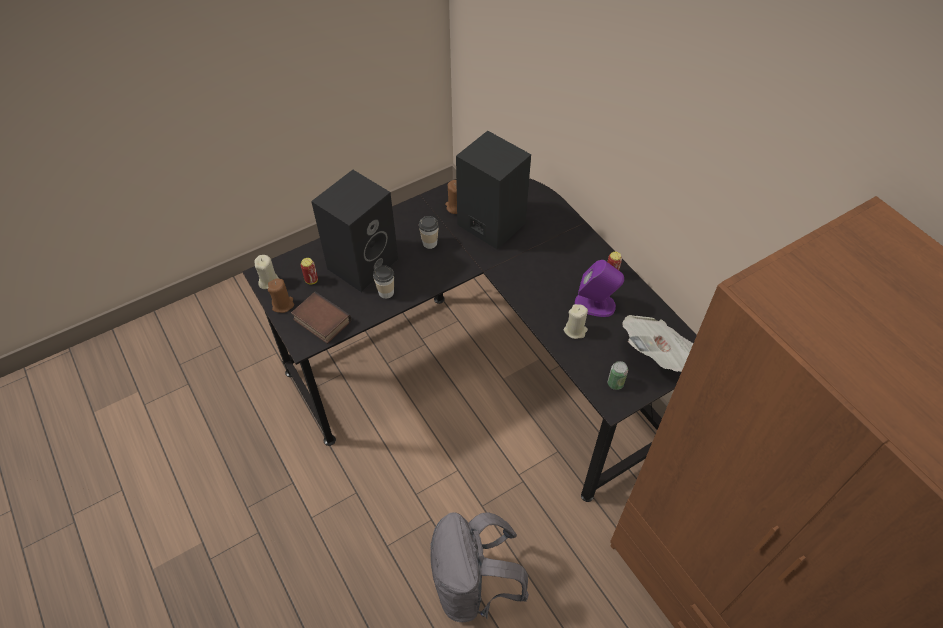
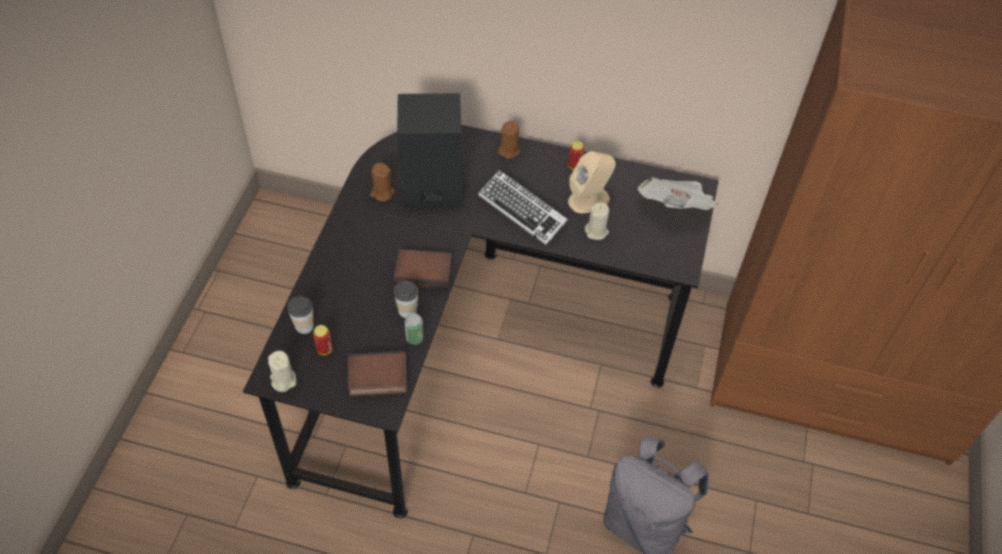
camera: 45 degrees left, 0 degrees up
brown candle [268,278,294,313] -> brown candle moved to [498,121,520,159]
black speaker [311,170,398,292] -> none
cup [419,216,439,249] -> cup moved to [287,296,314,334]
purple speaker [575,260,624,317] -> beige speaker [568,151,616,213]
can [608,361,628,390] -> can moved to [405,313,424,345]
none -> book [394,249,452,291]
none -> keyboard [478,170,568,245]

